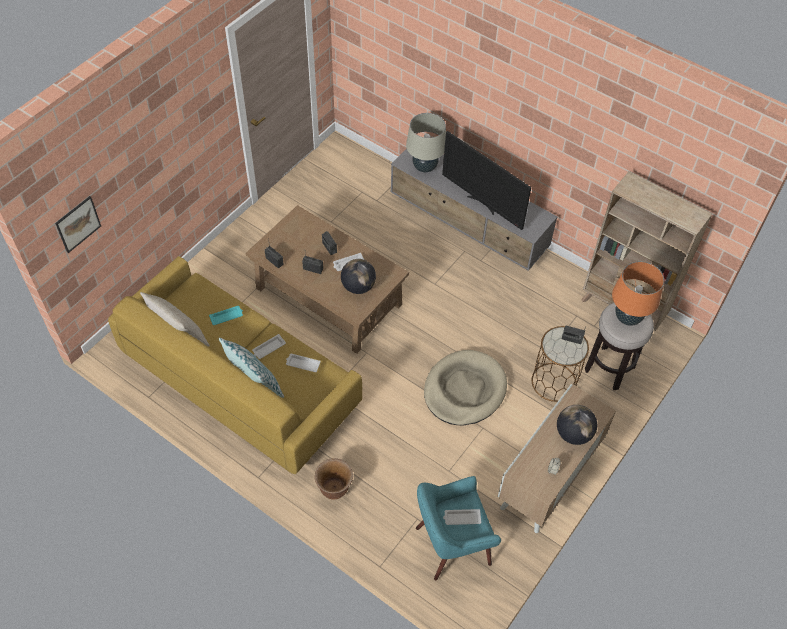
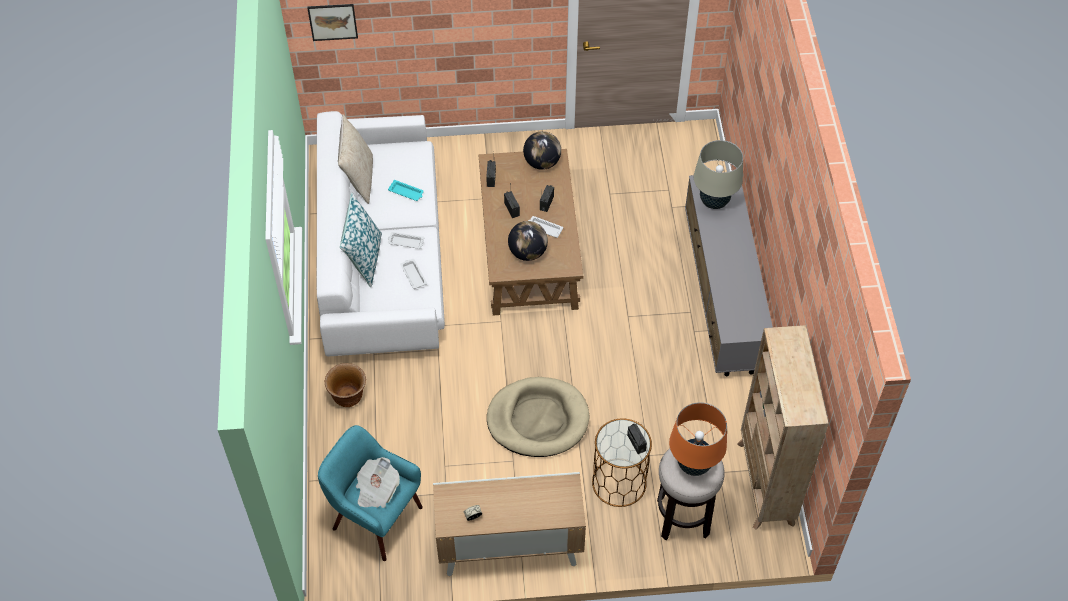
camera: 50 degrees right, 0 degrees up
yellow sofa [108,256,362,474] -> white sofa [317,111,445,356]
television [442,131,531,230] -> none
white tray [443,509,481,525] -> newspaper [356,457,400,508]
globe [557,405,597,445] -> globe moved to [523,131,561,170]

